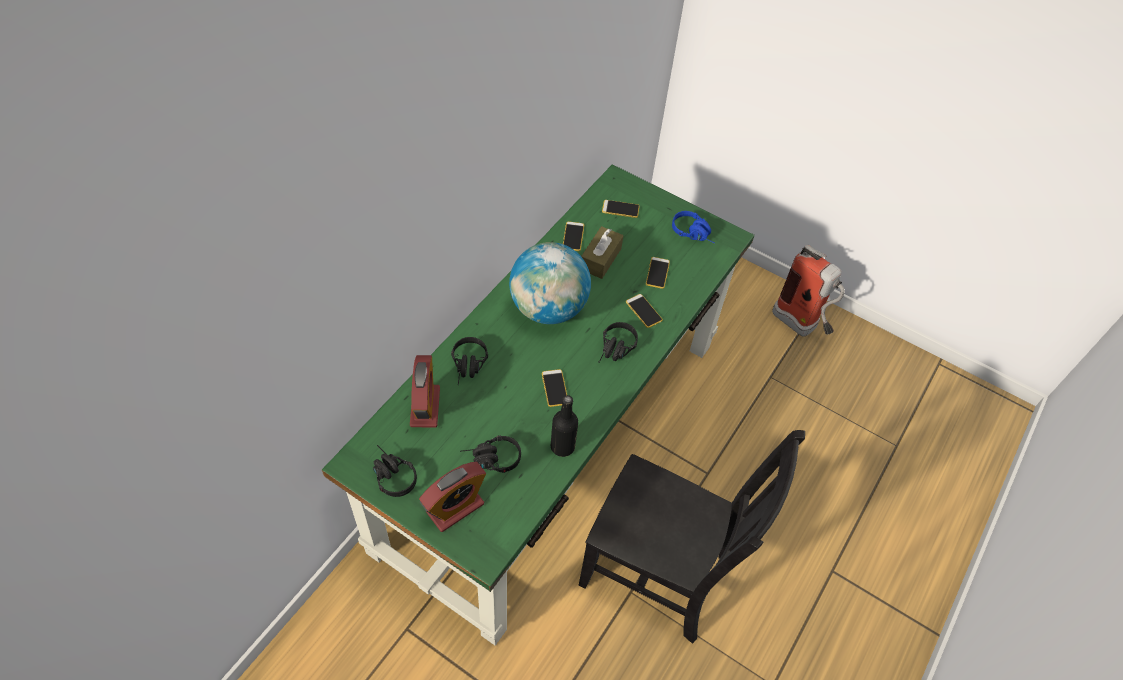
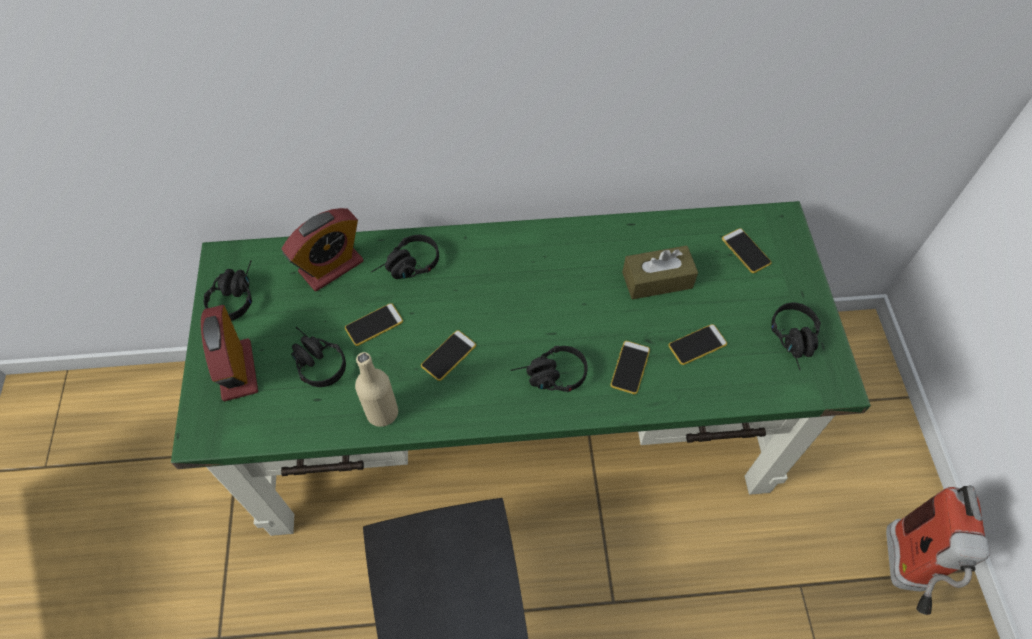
camera: 55 degrees right, 5 degrees up
alarm clock [419,461,486,532] -> alarm clock turned 60 degrees clockwise [201,305,258,402]
globe [509,242,591,324] -> none
black bottle [551,395,578,457] -> beige bottle [355,352,398,427]
phone [563,221,584,251] -> phone moved to [345,303,403,346]
blue headphones [672,211,715,244] -> black headphones [771,302,821,370]

